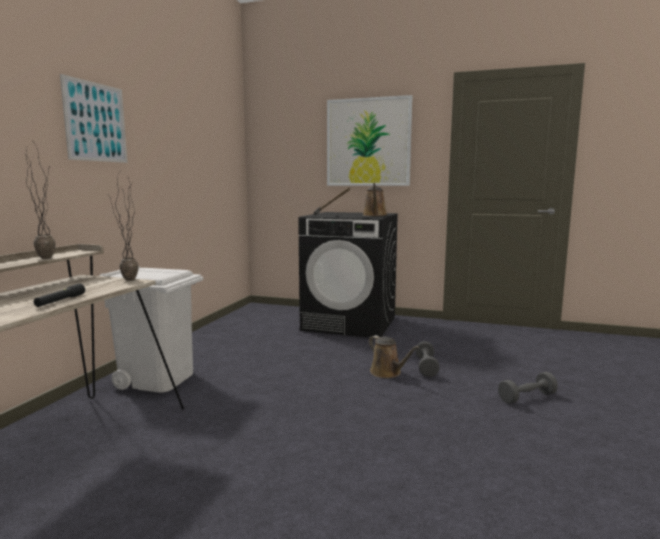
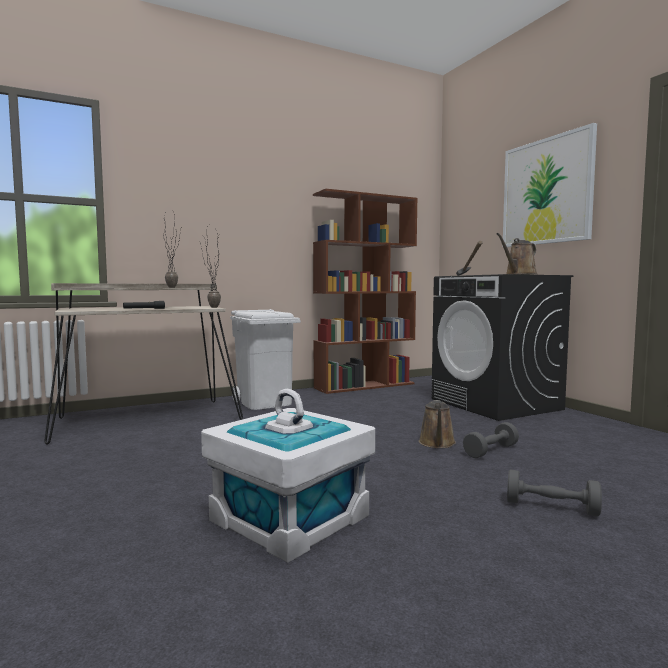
camera: 45 degrees right, 5 degrees down
picture [60,74,128,163] -> none
none -> white storage box [201,389,375,563]
none -> brown bookcase [313,189,418,394]

